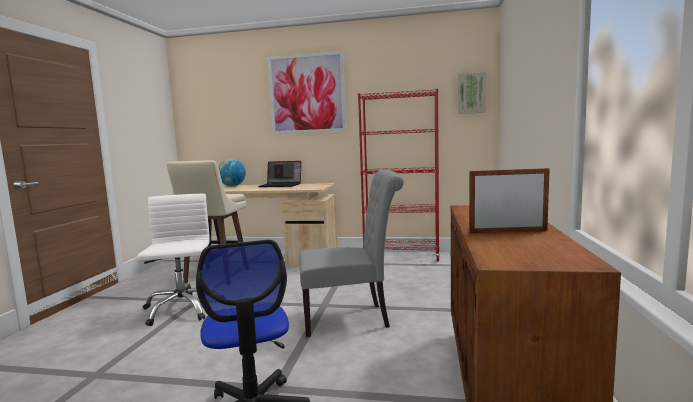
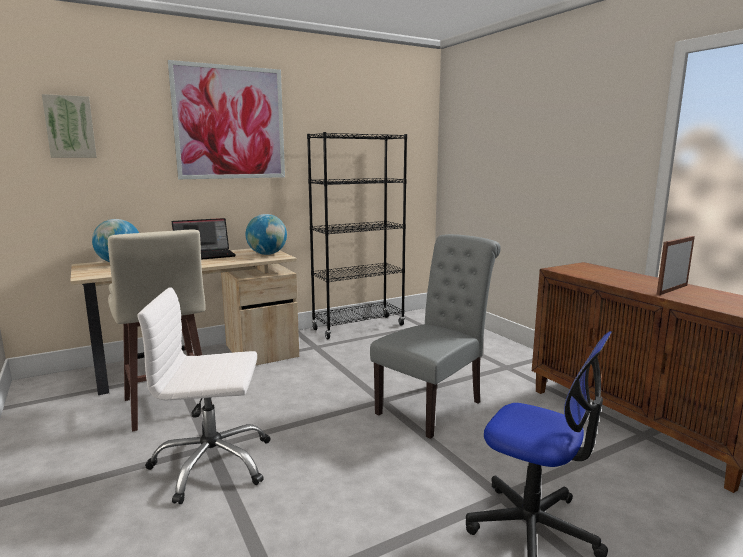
camera: 40 degrees left, 5 degrees up
white office chair [137,194,210,326] -> white office chair turned 45 degrees counterclockwise [137,288,270,504]
red bookcase [358,89,440,261] -> black bookcase [307,132,407,339]
picture [458,72,486,114] -> picture moved to [42,94,97,158]
none -> globe [246,214,287,255]

